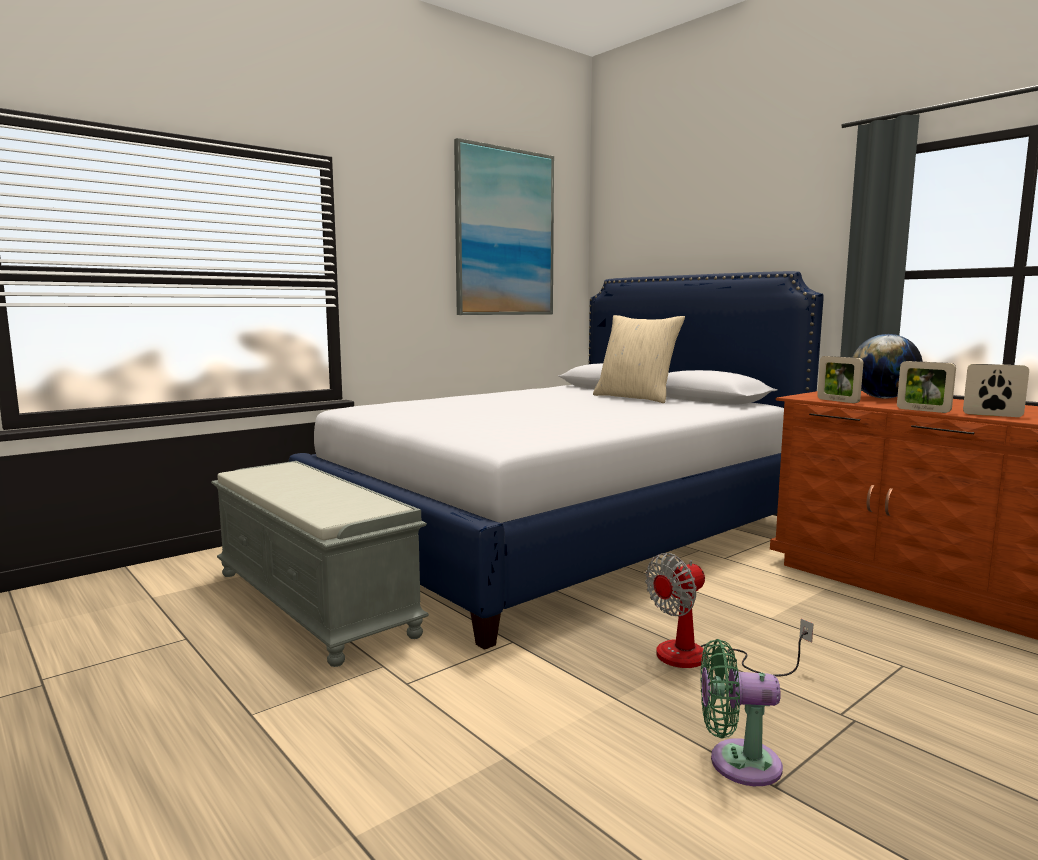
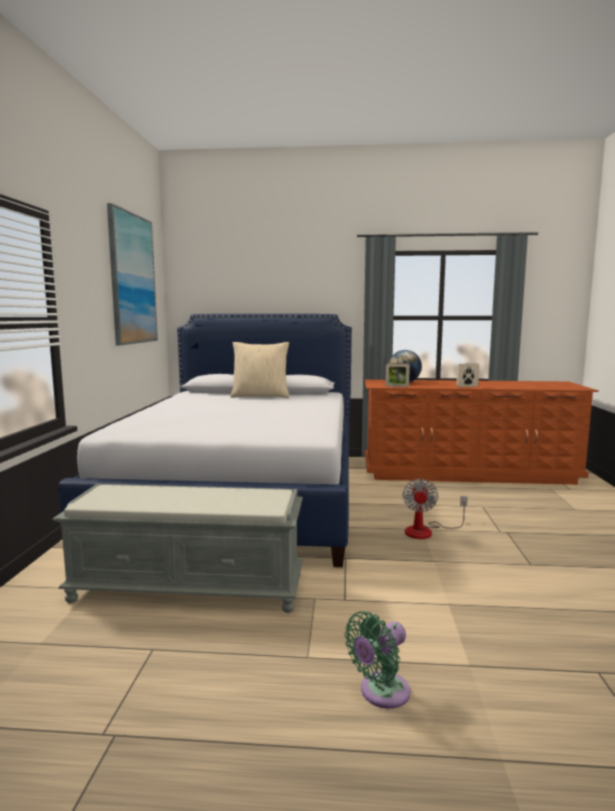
camera: 45 degrees left, 0 degrees up
green fan [700,639,783,786] -> green fan moved to [345,611,410,709]
picture frame [897,361,956,413] -> none

